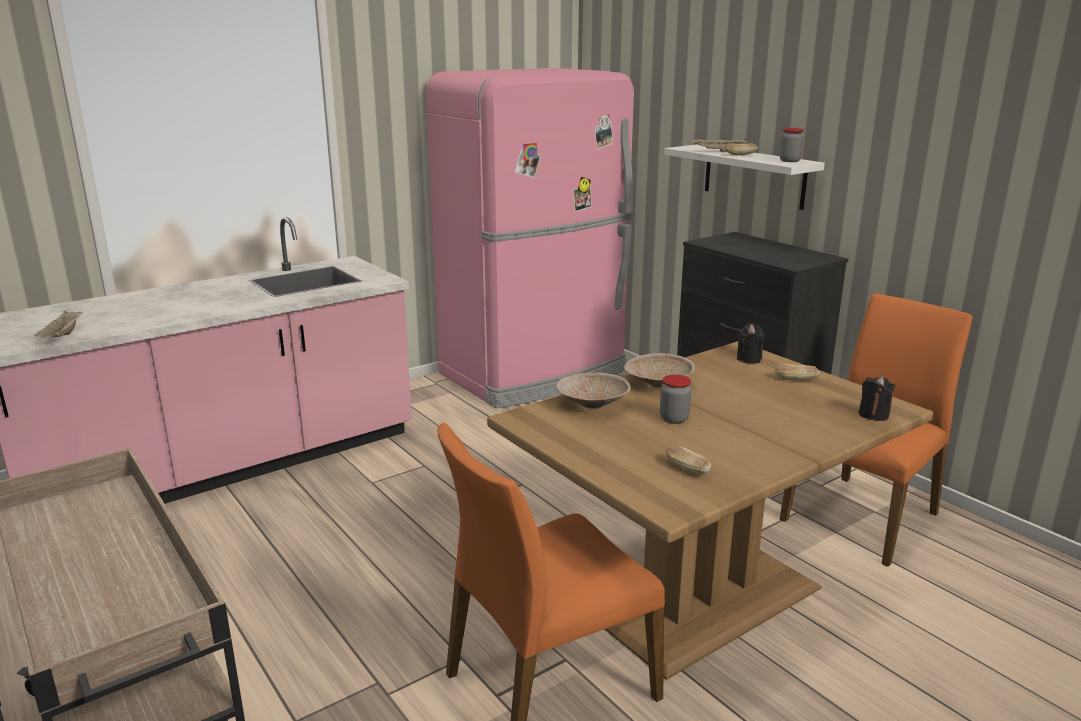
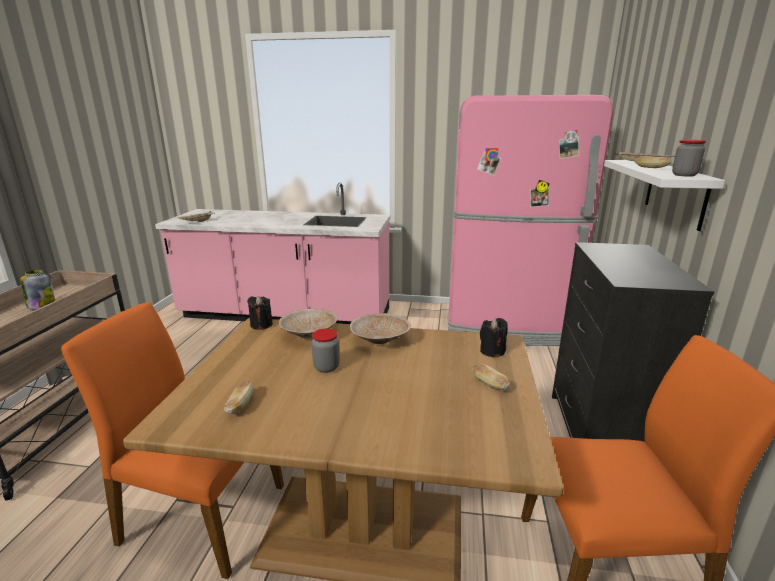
camera: 45 degrees right, 0 degrees up
black candle [859,376,895,421] -> black candle moved to [247,296,273,330]
none -> jar [20,270,55,309]

